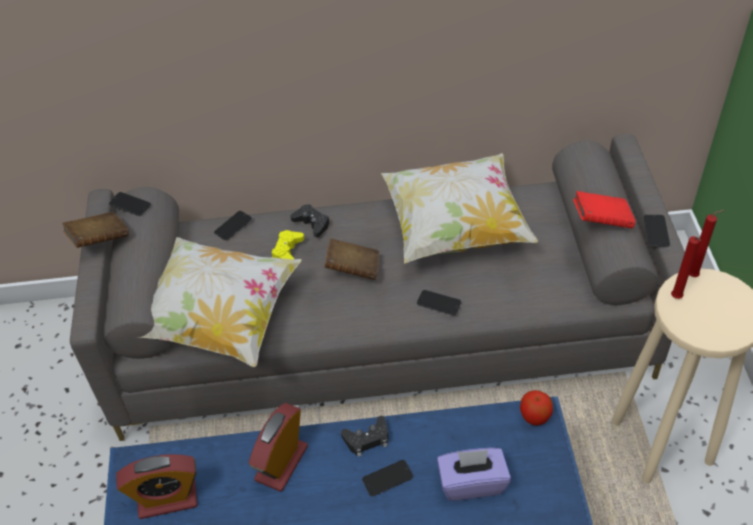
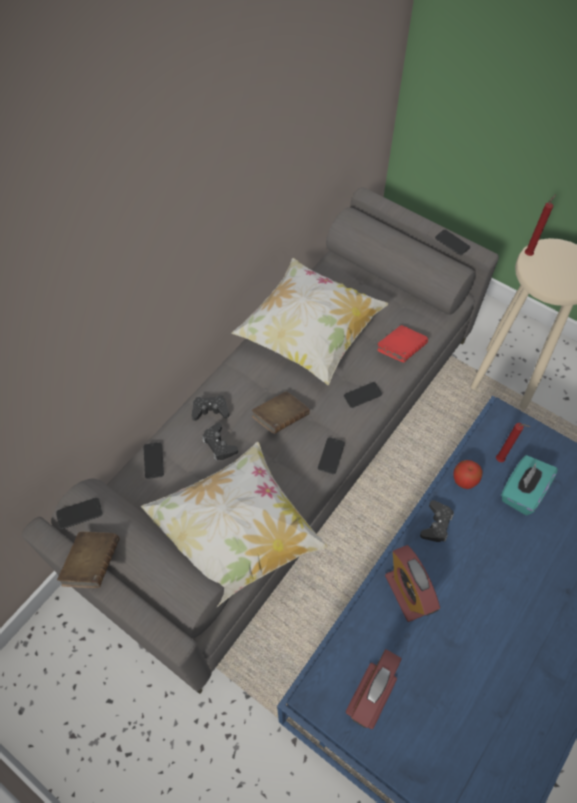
camera: 50 degrees left, 10 degrees up
yellow game controller [272,230,304,259] -> black game controller [202,423,238,460]
phone [362,460,413,496] -> phone moved to [318,437,345,474]
purple tissue box [437,448,511,501] -> turquoise tissue box [501,455,558,515]
apple [520,390,553,425] -> apple moved to [454,460,483,489]
red book [573,191,636,229] -> red book moved to [377,325,428,362]
red candle [671,236,701,299] -> red candle moved to [496,423,530,462]

